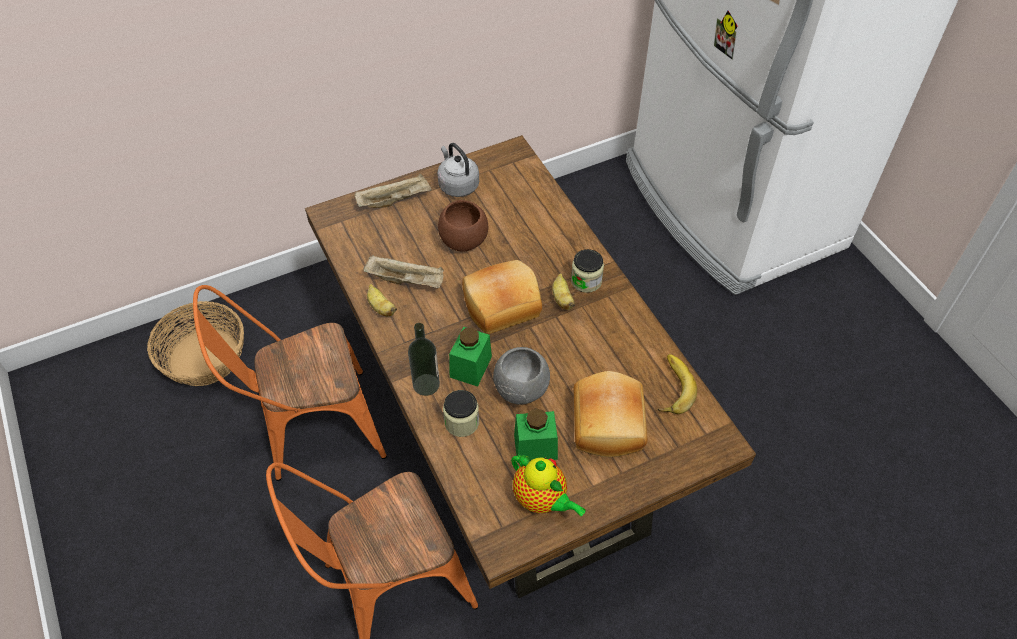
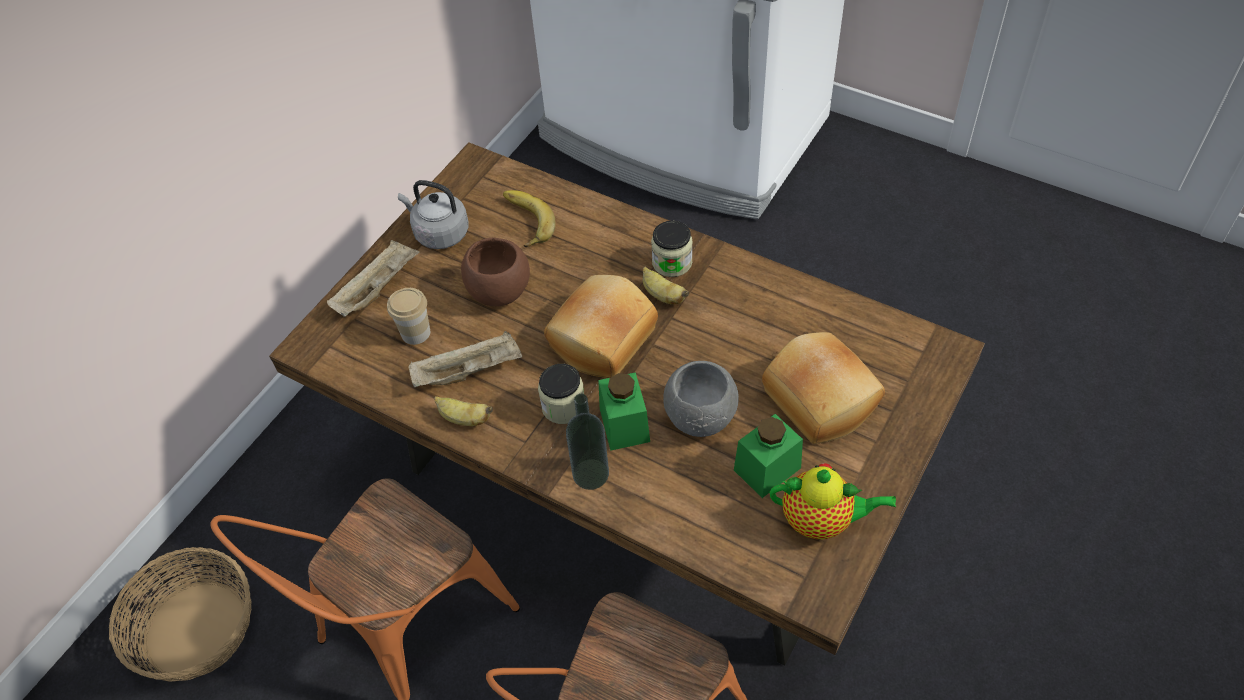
camera: 30 degrees left, 0 degrees up
jar [443,390,479,437] -> jar moved to [538,364,584,424]
banana [658,354,697,414] -> banana moved to [503,190,555,247]
none -> cup [387,288,430,345]

